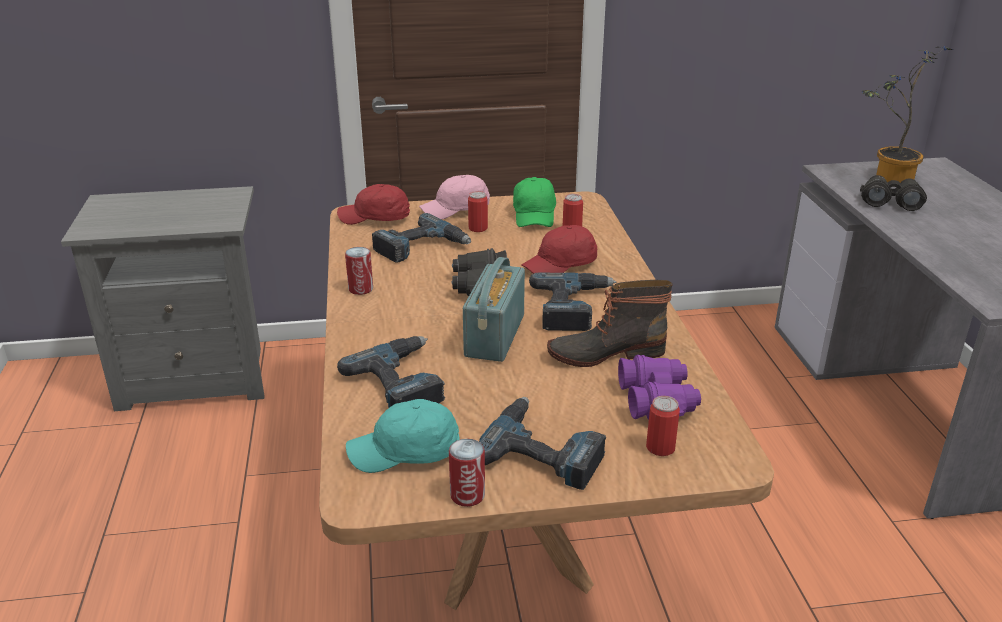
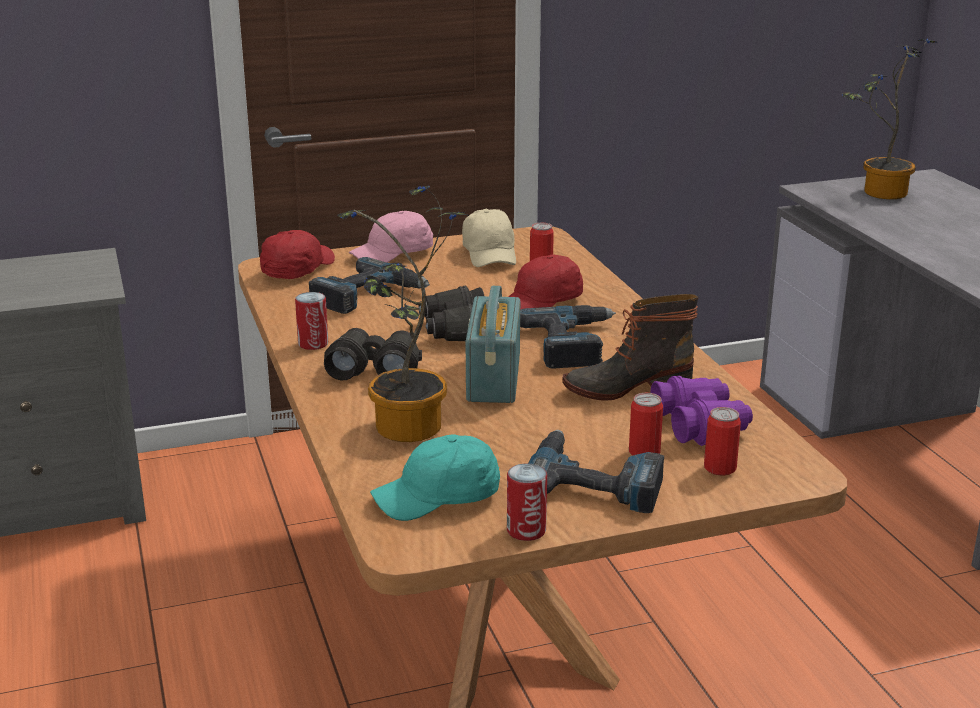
camera: 10 degrees left, 5 degrees down
red cap [337,184,410,225] -> red cap turned 120 degrees clockwise [260,230,335,279]
power drill [337,336,445,408] -> potted plant [338,186,469,442]
can [468,191,488,232] -> can moved to [629,393,663,456]
green cap [513,177,556,227] -> beige cap [462,209,516,267]
black binoculars [860,175,927,211] -> black binoculars moved to [324,328,422,381]

